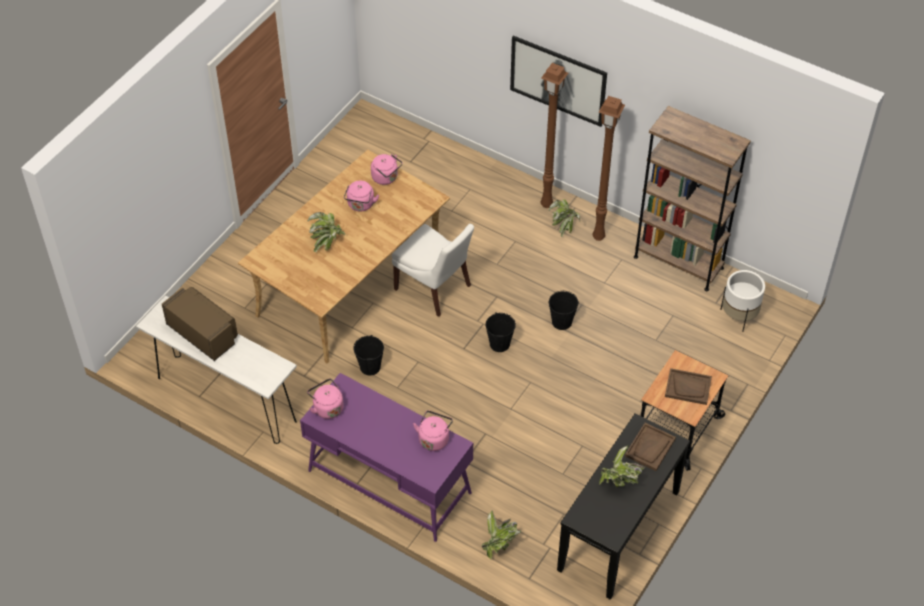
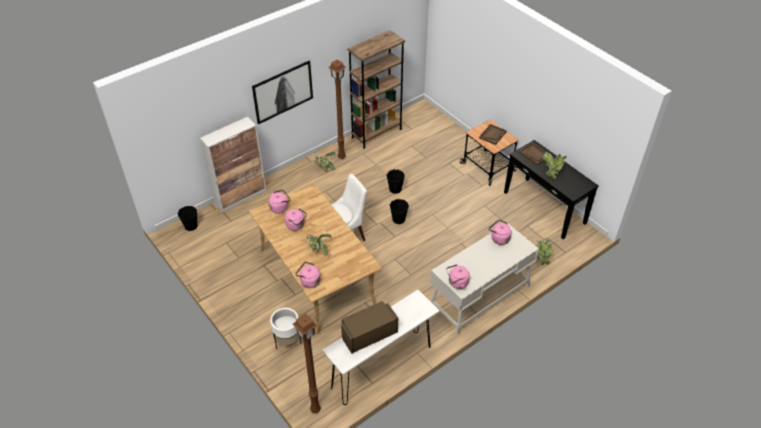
camera: 70 degrees left, 5 degrees down
purple desk [300,373,473,542] -> white desk [430,224,539,335]
black bucket [353,335,384,375] -> black bucket moved to [178,206,198,231]
brown floor lamp [541,63,568,208] -> brown floor lamp moved to [293,314,321,413]
white planter [720,270,765,332] -> white planter moved to [270,308,301,349]
none -> cabinet [200,117,266,212]
none -> pink kettle [296,262,321,288]

